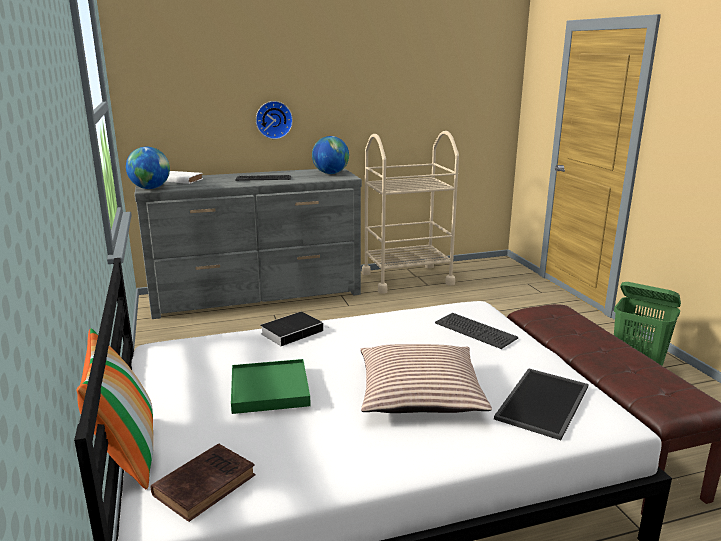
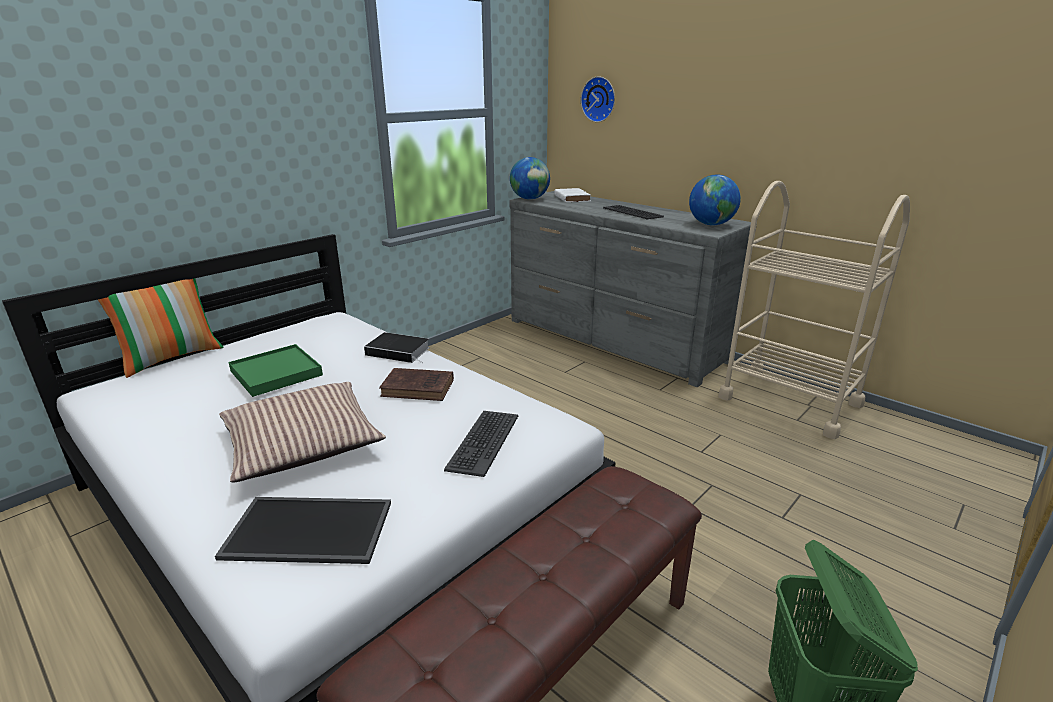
camera: 60 degrees right, 5 degrees up
brown book [151,443,256,522] -> brown book moved to [379,368,454,401]
wall clock [256,101,293,139] -> wall clock moved to [581,76,615,122]

